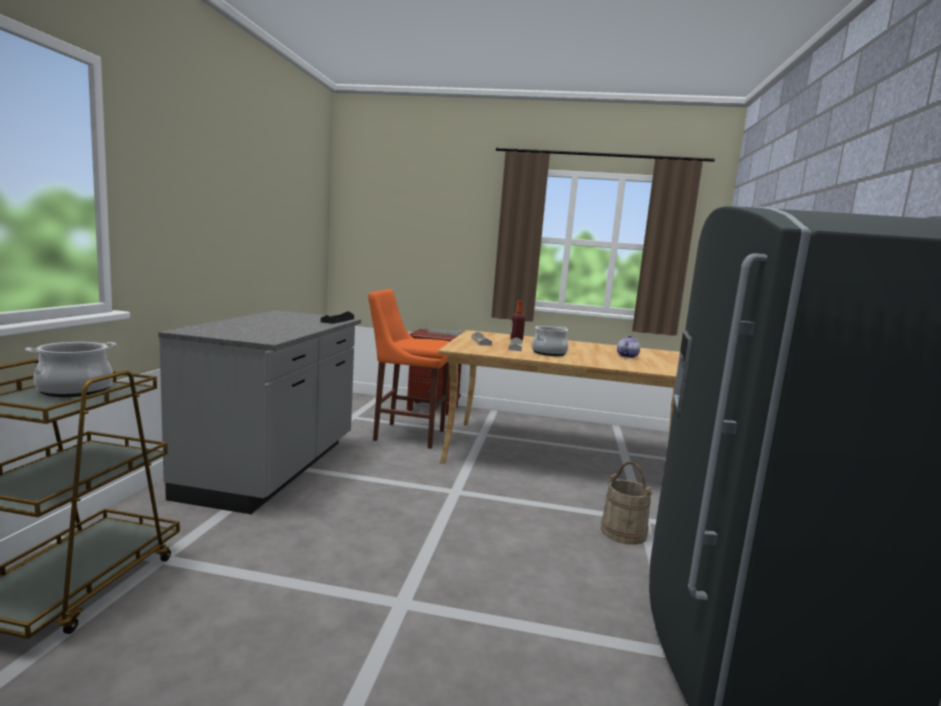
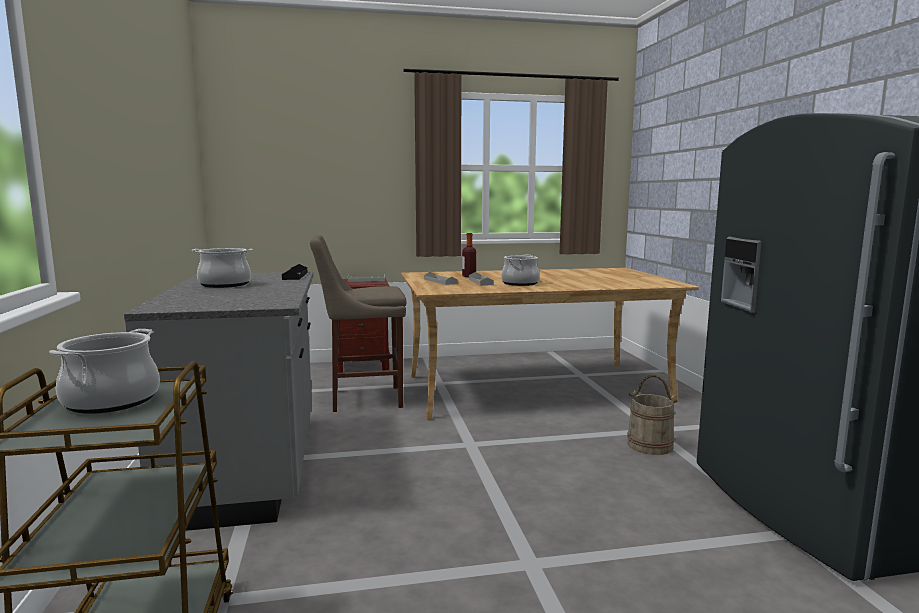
camera: 20 degrees left, 0 degrees up
orange stool [368,289,450,449] -> beige stool [310,235,406,412]
teapot [617,335,640,358] -> none
none -> cooking pot [192,248,253,288]

